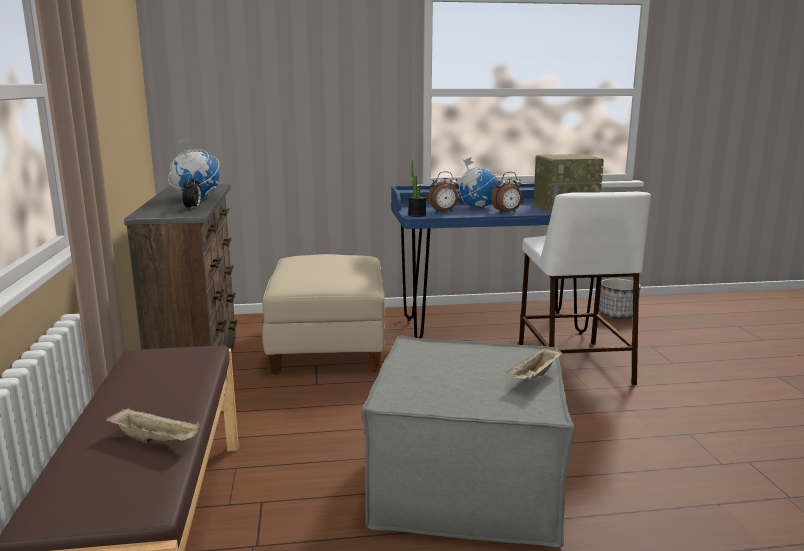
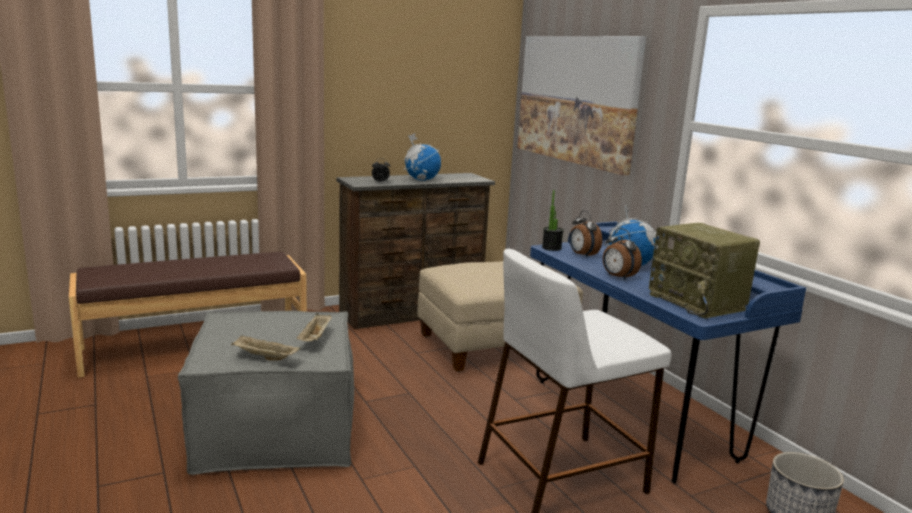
camera: 70 degrees right, 0 degrees up
beige tray [106,408,201,443] -> beige tray moved to [296,313,332,341]
none -> picture [517,36,646,176]

